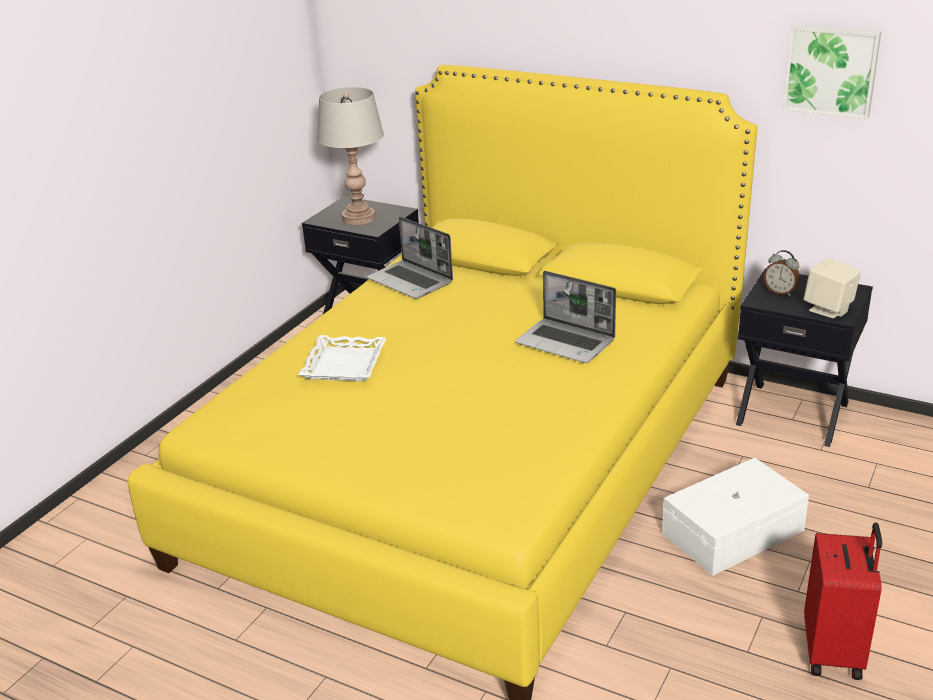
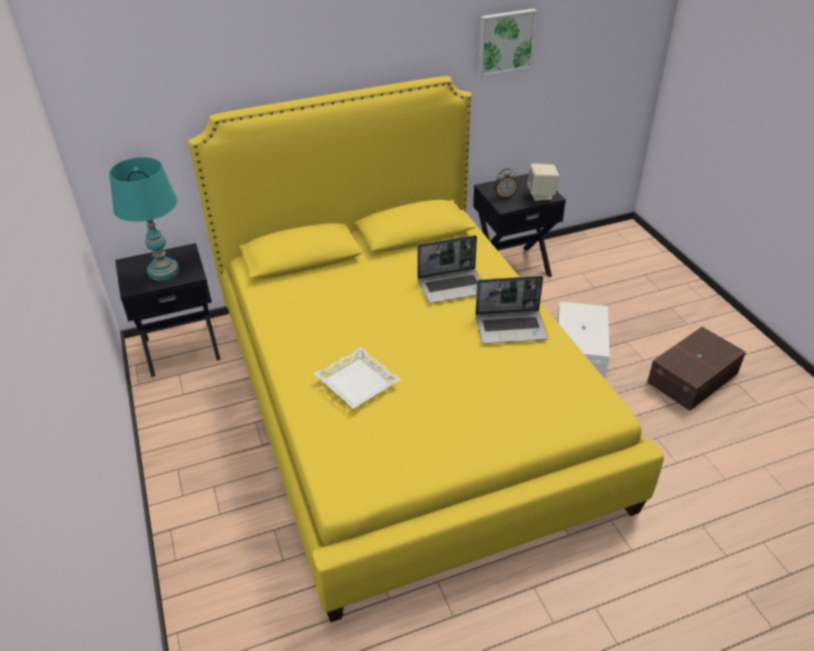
camera: 50 degrees left, 10 degrees up
grey table lamp [317,87,384,225] -> turquoise table lamp [109,157,179,281]
laptop [367,217,453,299] -> laptop moved to [476,276,549,344]
red suitcase [804,523,882,680] -> brown storage box [647,327,746,411]

